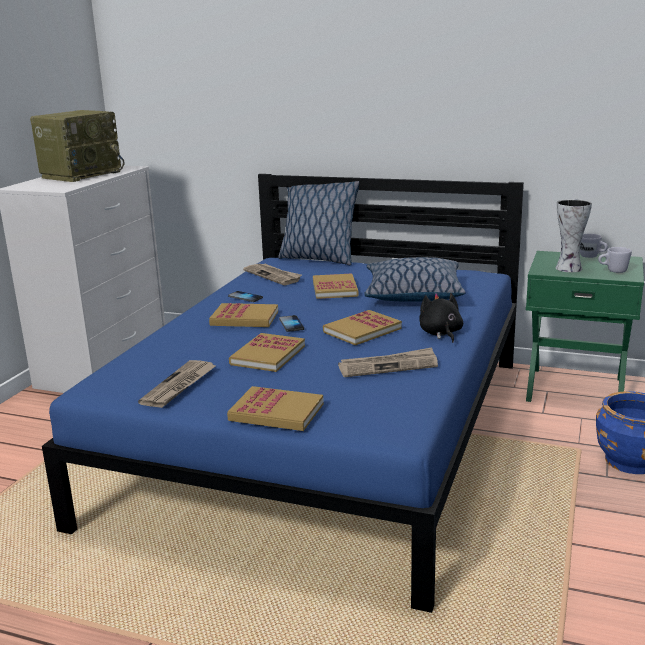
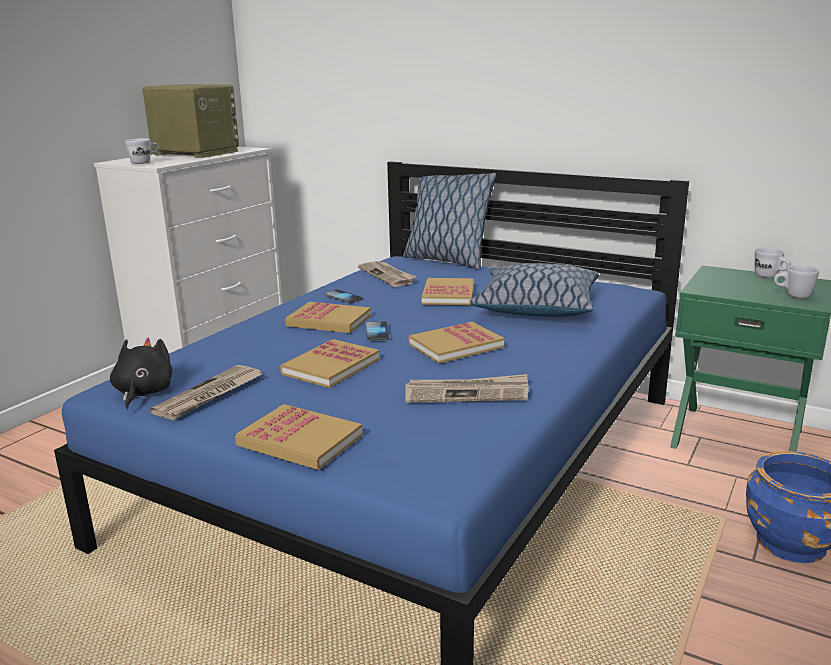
camera: 10 degrees right, 0 degrees up
radio [30,110,124,182] -> radio turned 105 degrees counterclockwise [142,84,239,158]
black plush toy [419,293,463,343] -> black plush toy moved to [110,338,173,410]
vase [556,199,592,272] -> none
none -> white mug [125,138,159,164]

